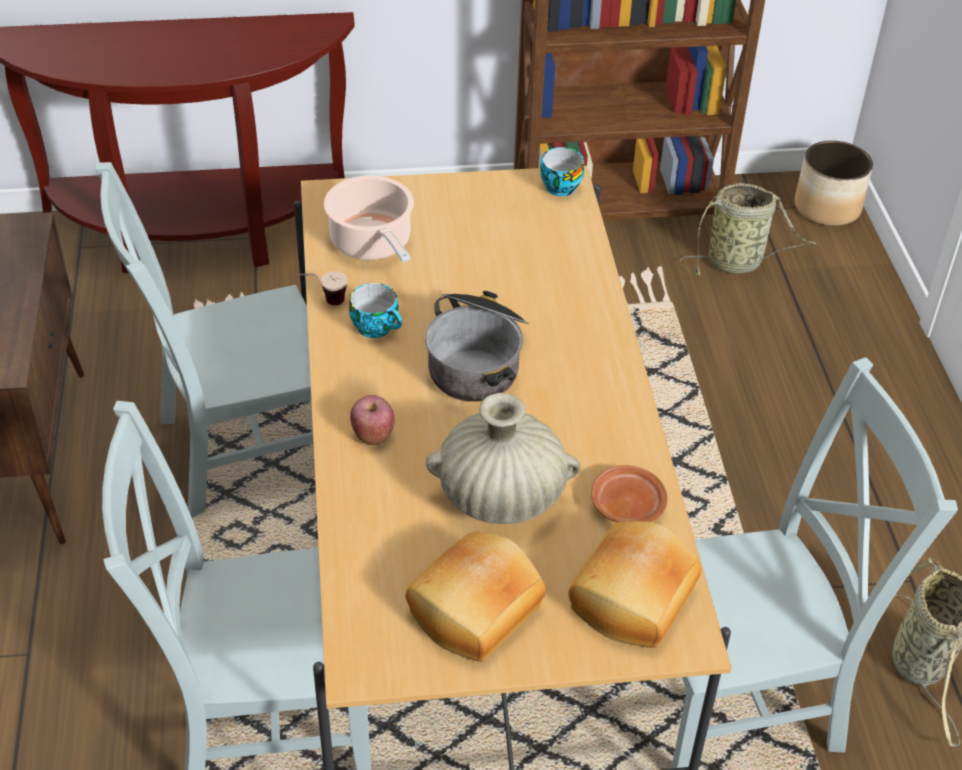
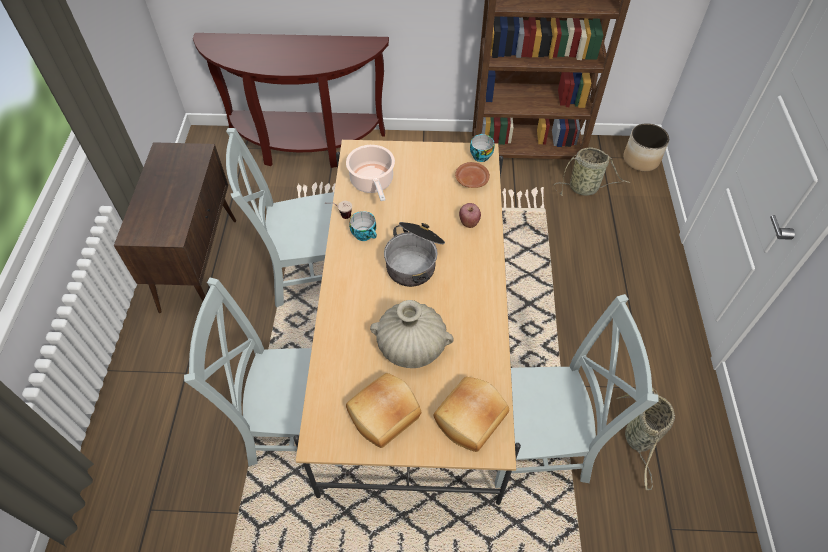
camera: 10 degrees right, 10 degrees up
apple [350,395,394,445] -> apple moved to [459,203,481,228]
brown plate [591,465,667,523] -> brown plate moved to [455,162,490,188]

